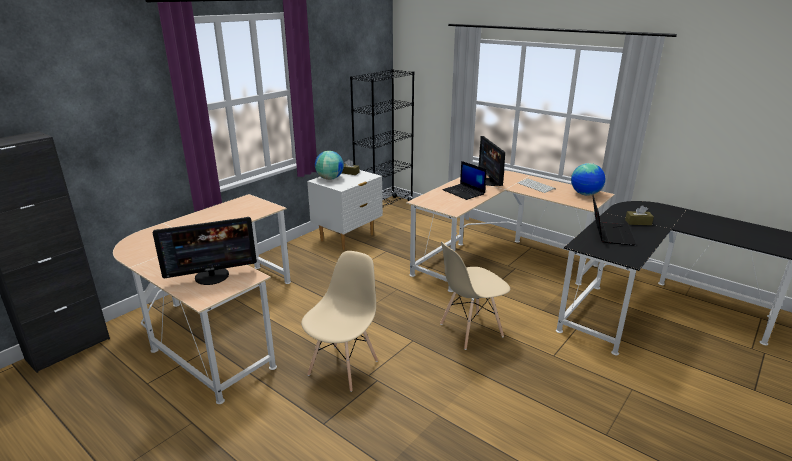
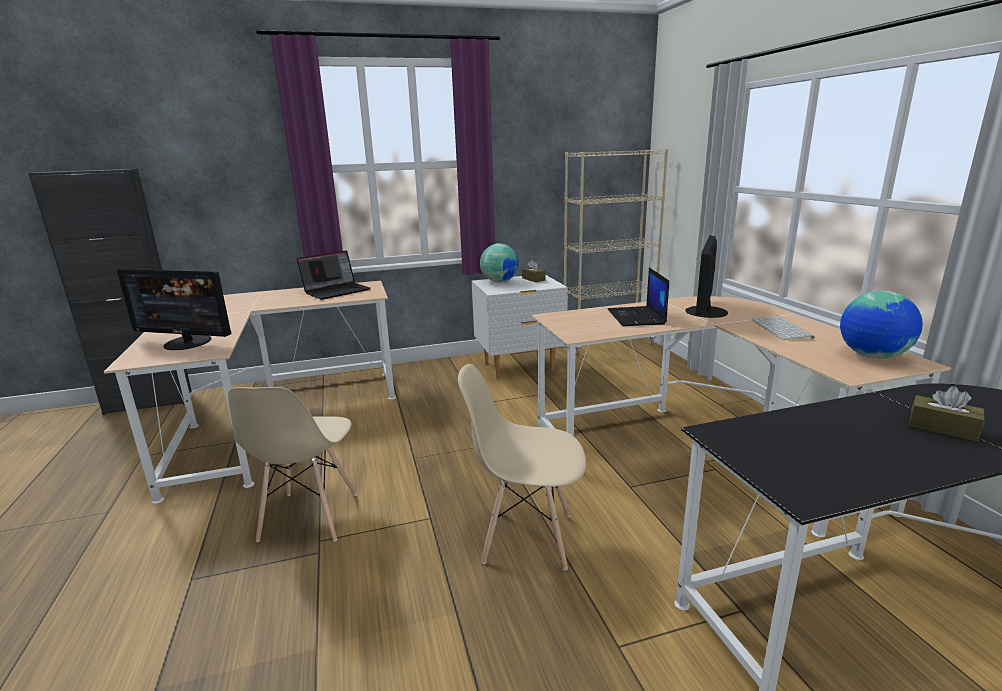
camera: 35 degrees right, 5 degrees down
beige chair [301,251,378,392] -> beige chair turned 120 degrees clockwise [228,387,357,542]
black bookcase [350,69,414,208] -> beige bookcase [564,149,668,354]
laptop [592,195,636,246] -> laptop moved to [297,251,371,300]

